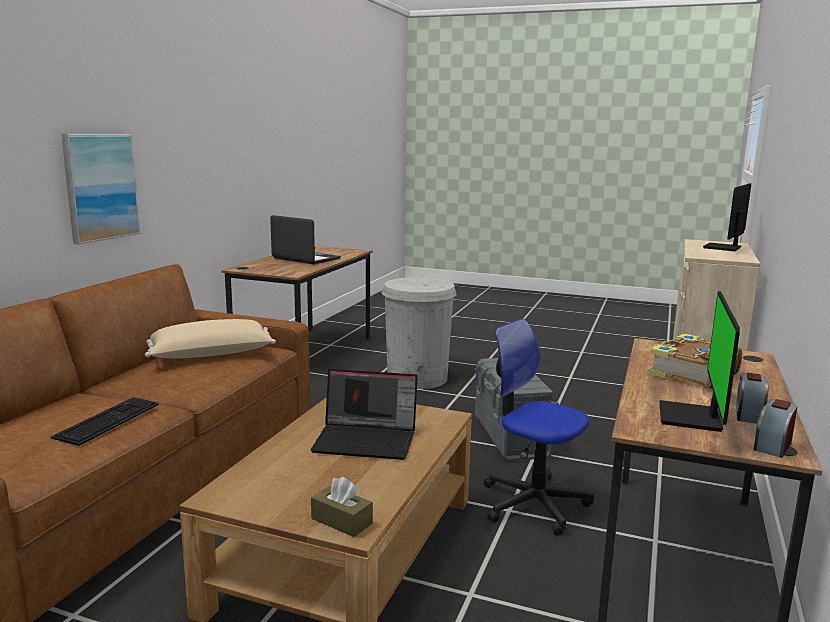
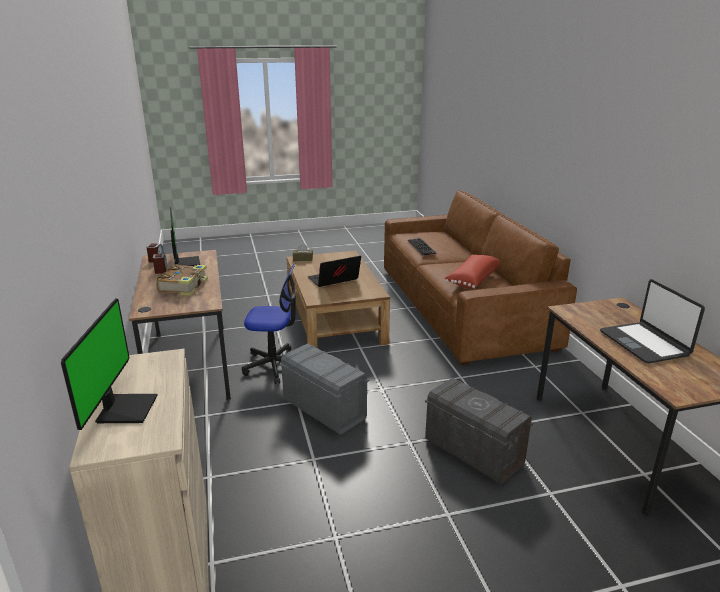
camera: 145 degrees right, 10 degrees up
picture [61,134,140,245] -> none
beige pillow [145,319,276,358] -> red pillow [444,255,500,289]
laptop [270,215,341,264] -> laptop turned 75 degrees clockwise [600,279,705,363]
white trash can [382,277,457,389] -> grey storage box [425,378,533,485]

